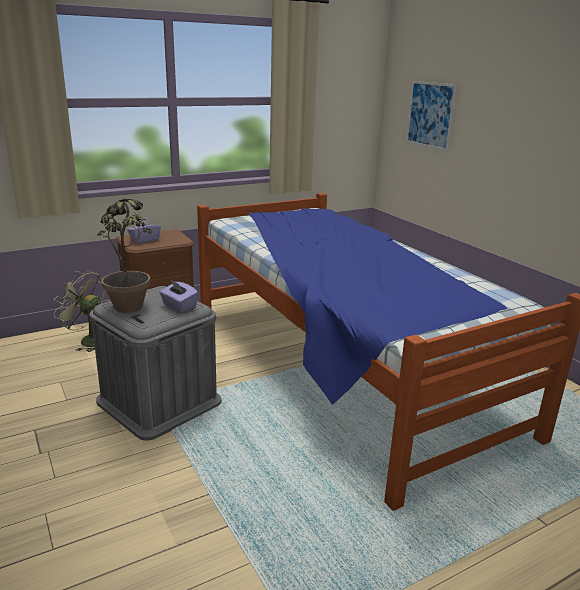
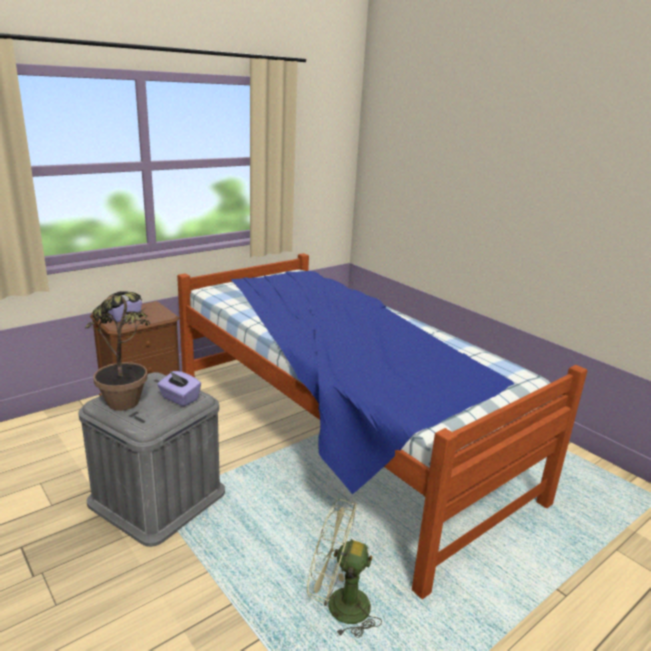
camera: 10 degrees left, 0 degrees up
green fan [54,270,105,352] -> green fan moved to [307,499,382,638]
picture [406,81,457,151] -> none

